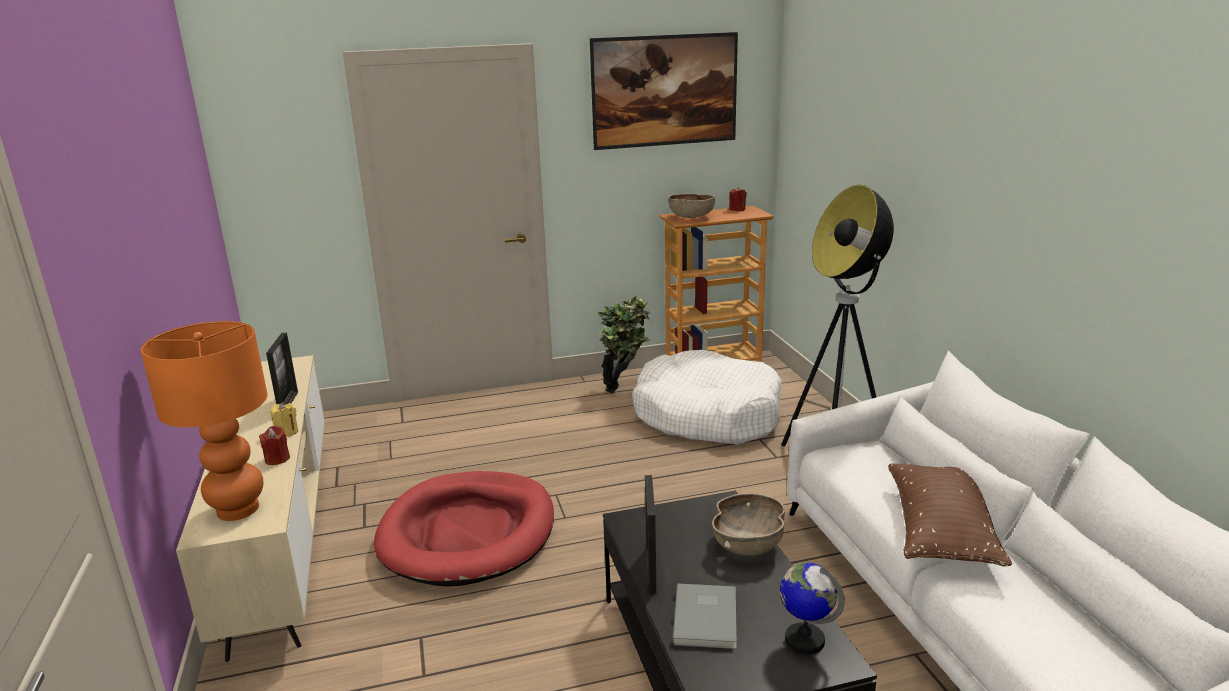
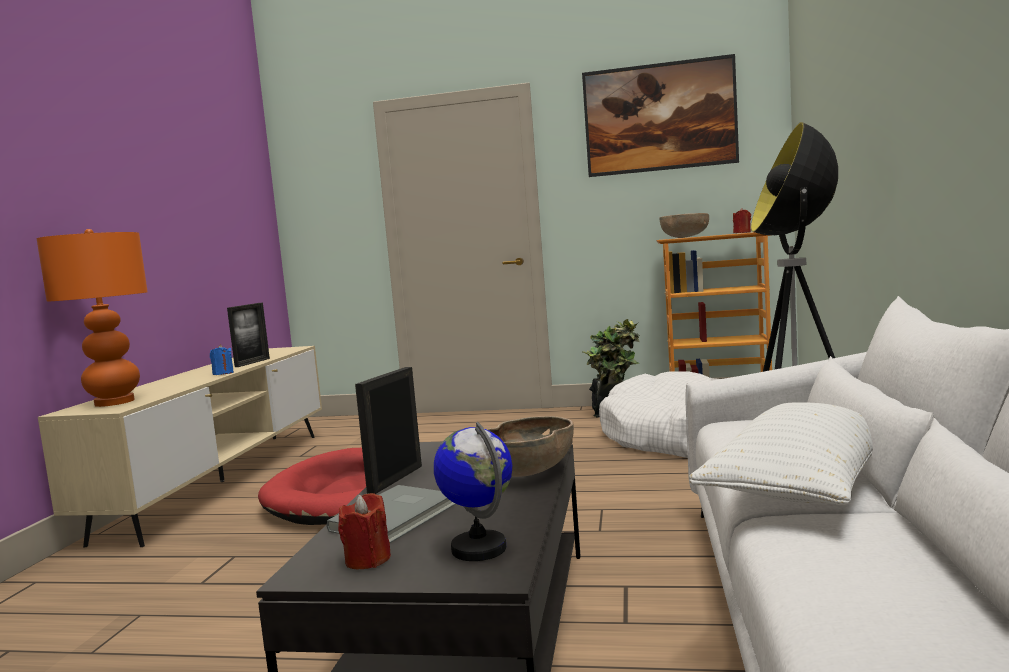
camera: 25 degrees right, 15 degrees down
red candle [259,426,290,465] -> red candle moved to [338,493,391,569]
yellow candle [270,402,298,437] -> blue candle [210,344,234,375]
brown pillow [888,463,1012,566] -> white pillow [689,402,873,505]

